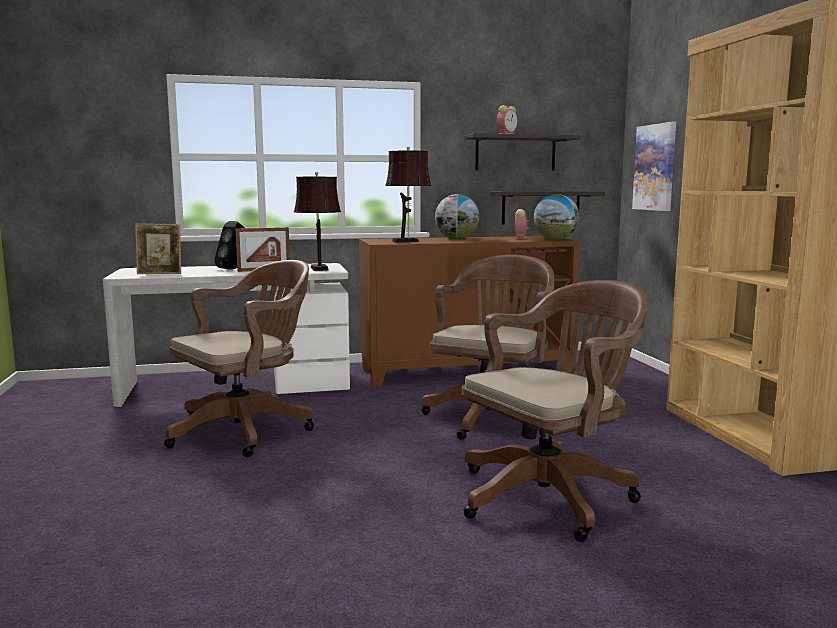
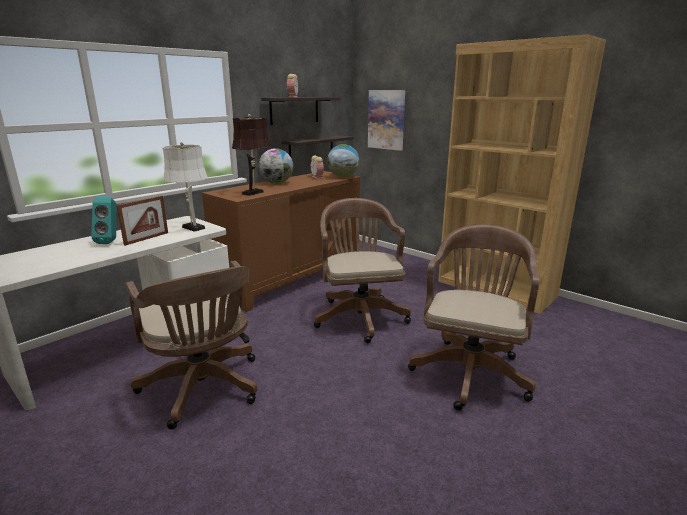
camera: 35 degrees left, 10 degrees up
picture frame [135,223,181,274] -> none
brown office chair [164,260,314,457] -> brown office chair turned 135 degrees clockwise [126,261,257,430]
black speaker [214,221,245,269] -> turquoise speaker [91,196,117,244]
brown table lamp [294,172,341,271] -> white table lamp [162,142,208,232]

